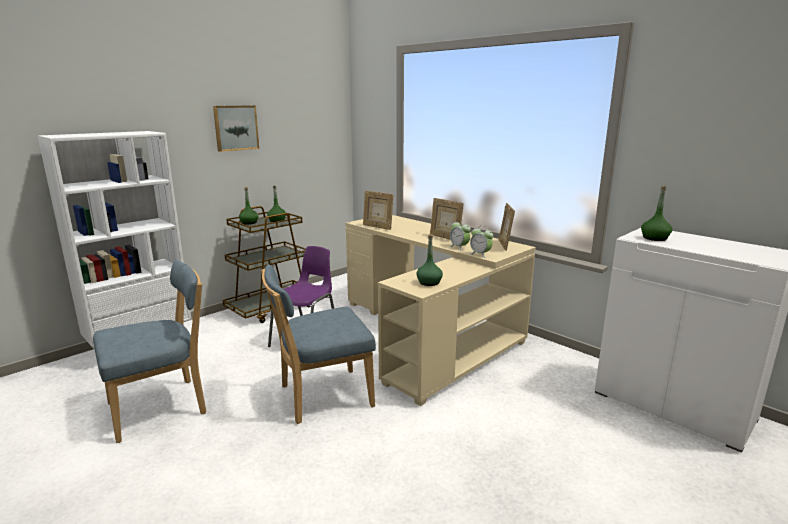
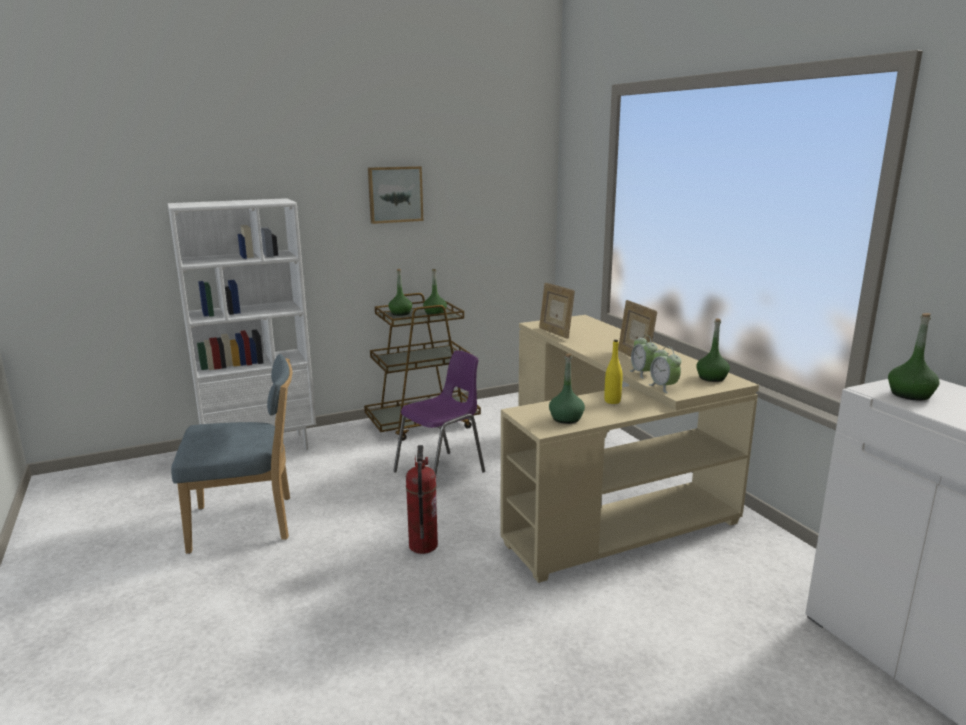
camera: 20 degrees right, 0 degrees up
blue chair [261,264,376,424] -> fire extinguisher [406,445,438,554]
picture frame [499,203,515,251] -> green bottle [696,318,730,382]
none -> yellow bottle [604,340,623,404]

